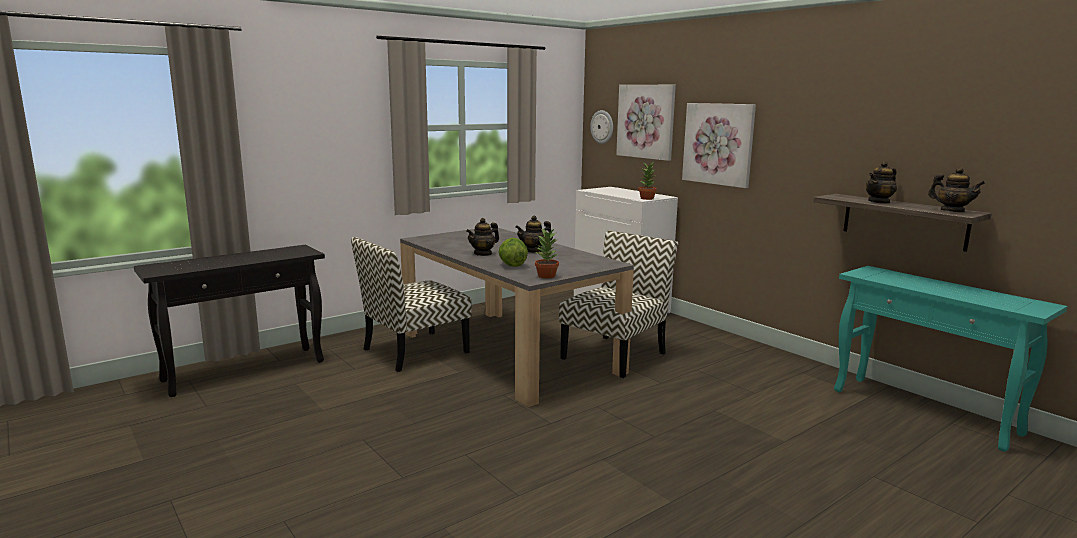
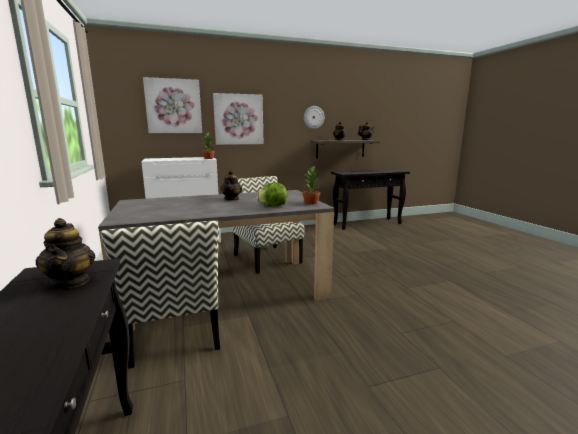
camera: 70 degrees left, 0 degrees up
teapot [466,218,499,256] -> teapot moved to [36,218,95,289]
wall clock [590,110,613,144] -> wall clock moved to [304,106,324,129]
turquoise console table [834,266,1067,452] -> black console table [331,169,410,230]

